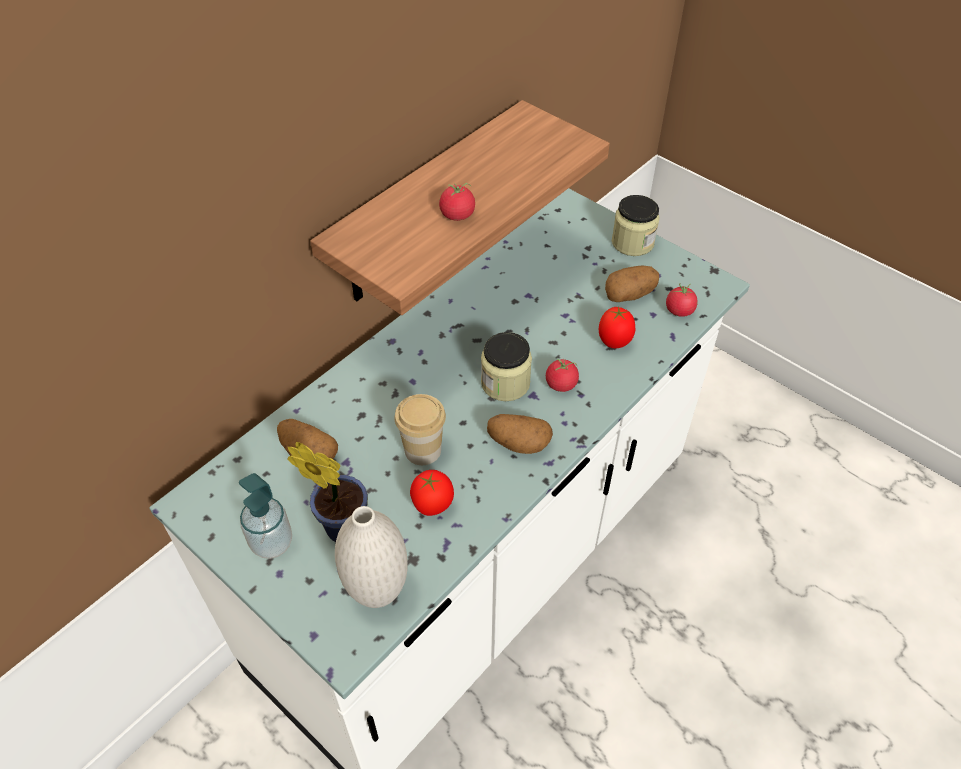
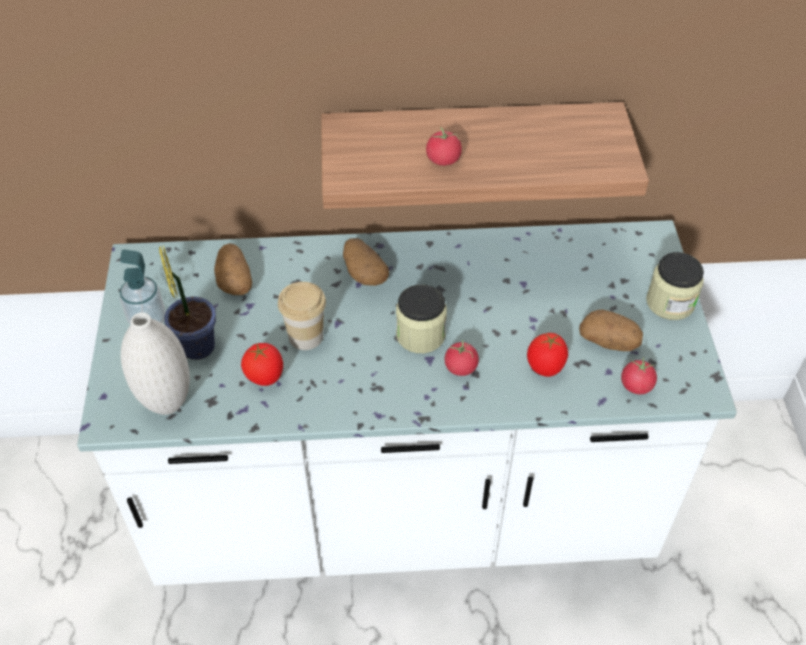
camera: 45 degrees right, 0 degrees up
potato [487,414,553,454] -> potato moved to [343,238,389,286]

